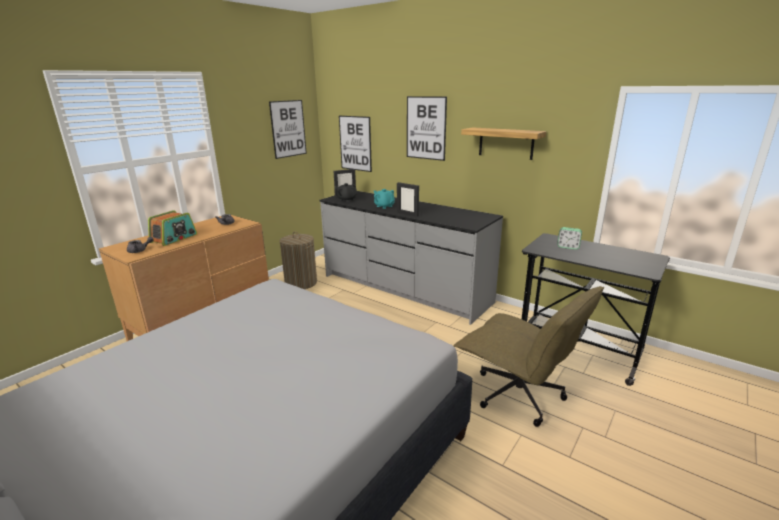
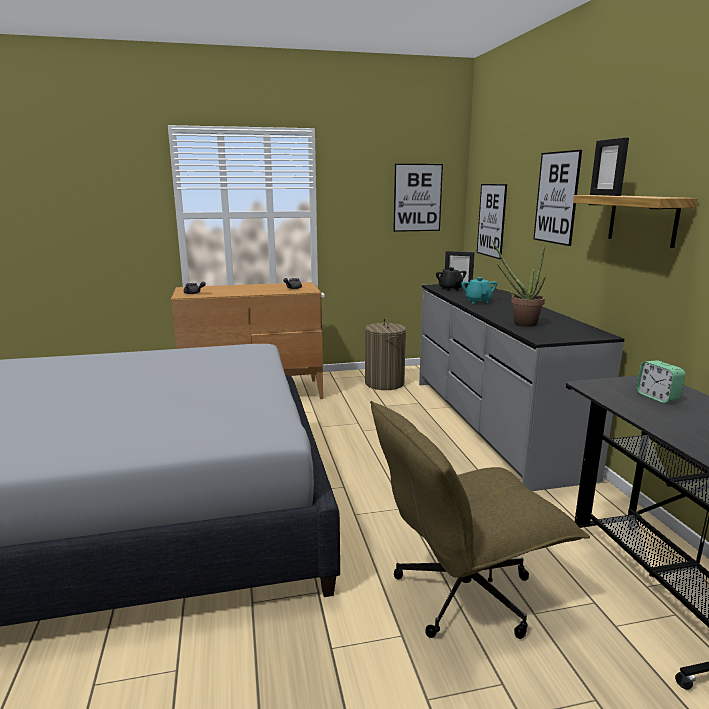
camera: 40 degrees right, 5 degrees down
radio [148,210,197,246] -> none
picture frame [397,182,419,217] -> picture frame moved to [590,138,629,196]
beige office chair [454,286,604,427] -> beige office chair turned 75 degrees clockwise [370,401,590,639]
none -> potted plant [492,240,546,327]

